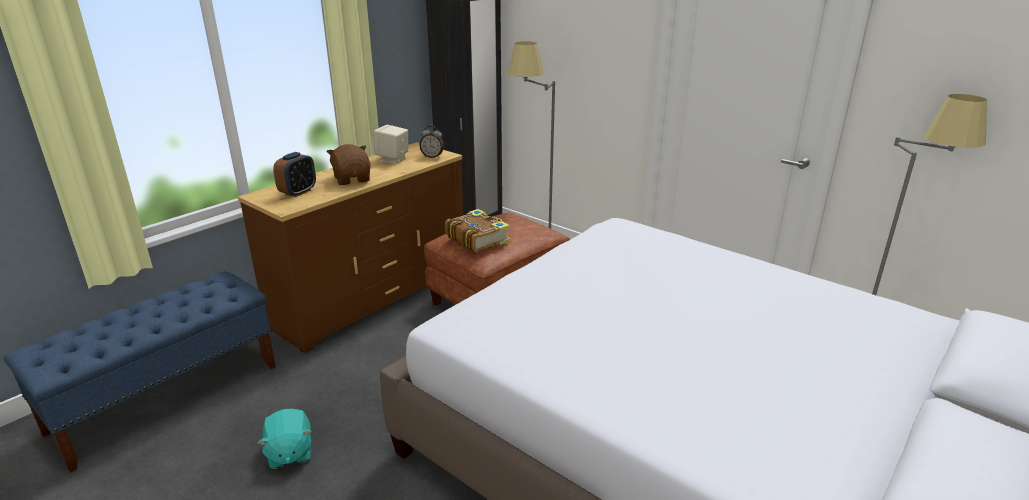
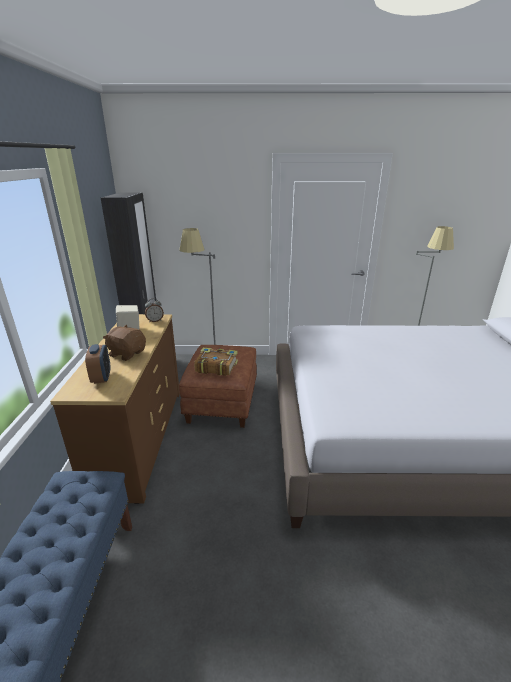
camera: 40 degrees left, 0 degrees up
turquoise plush toy [258,409,312,469] -> none

